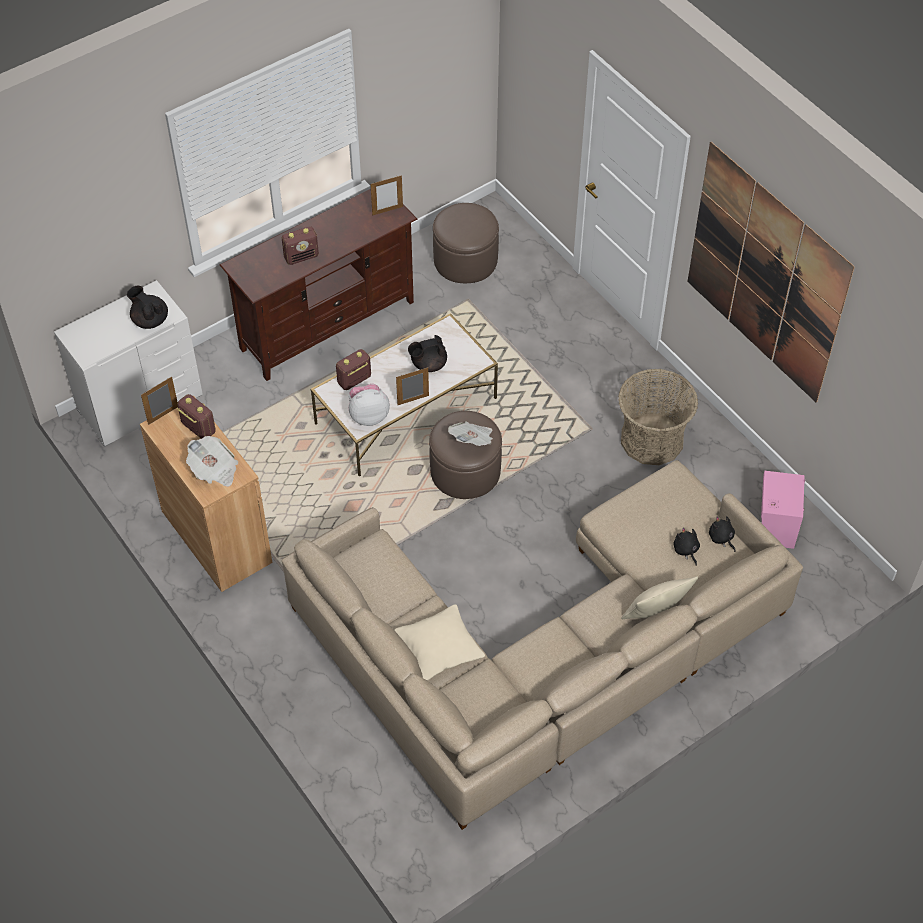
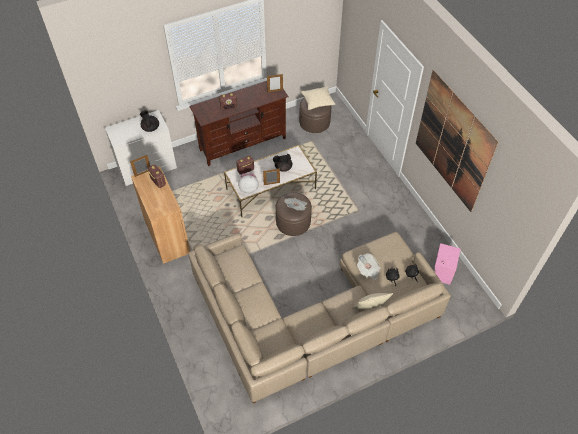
camera: 10 degrees right, 0 degrees up
newspaper [186,436,239,487] -> newspaper moved to [357,253,381,280]
beige pillow [395,604,485,681] -> beige pillow moved to [301,86,335,110]
basket [618,369,698,465] -> none

